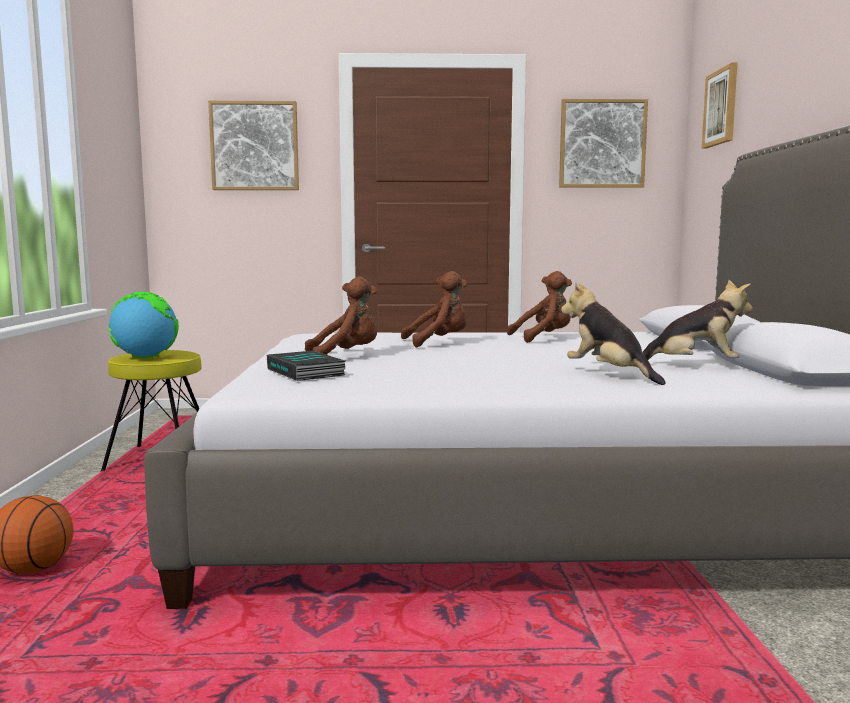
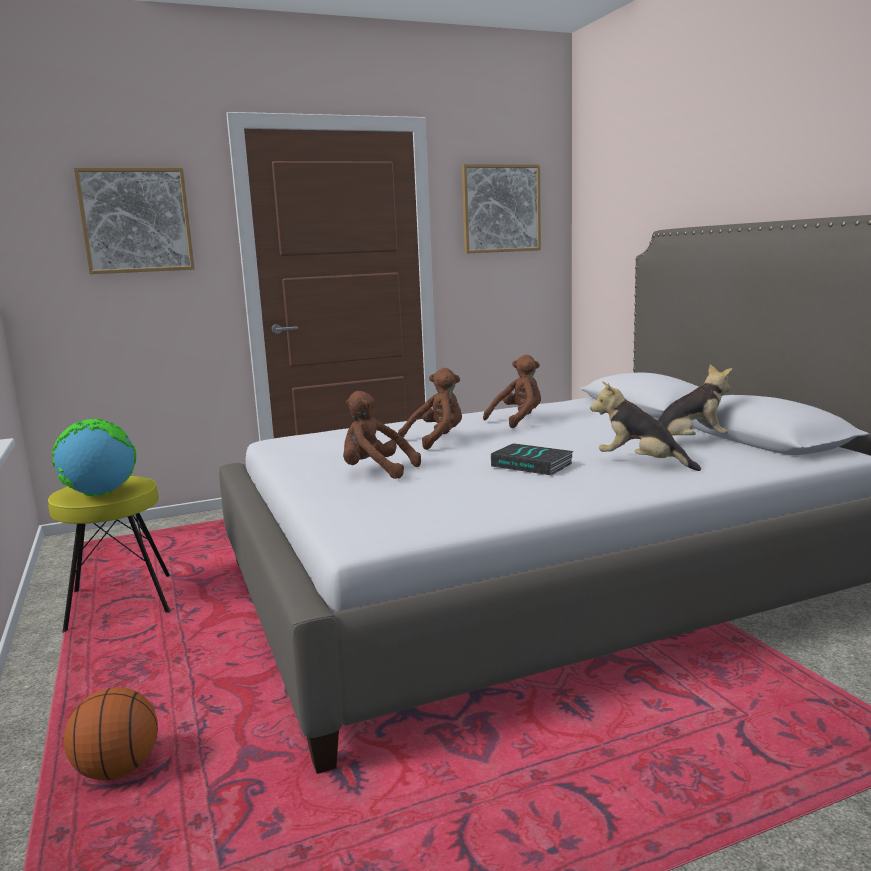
camera: 20 degrees left, 5 degrees up
book [267,351,345,381] -> book moved to [491,443,573,475]
brown plush toy [305,277,377,355] -> brown plush toy turned 120 degrees counterclockwise [343,391,421,479]
picture [702,62,738,148] -> none

